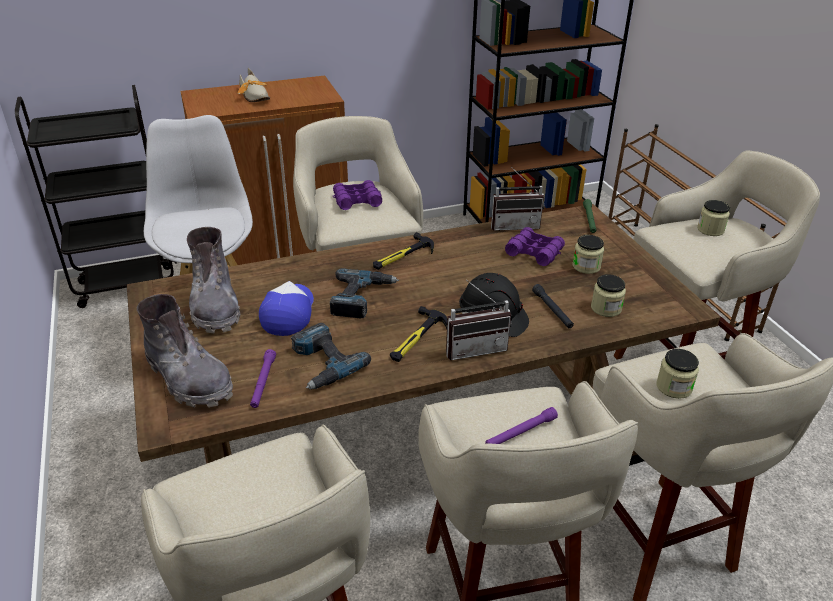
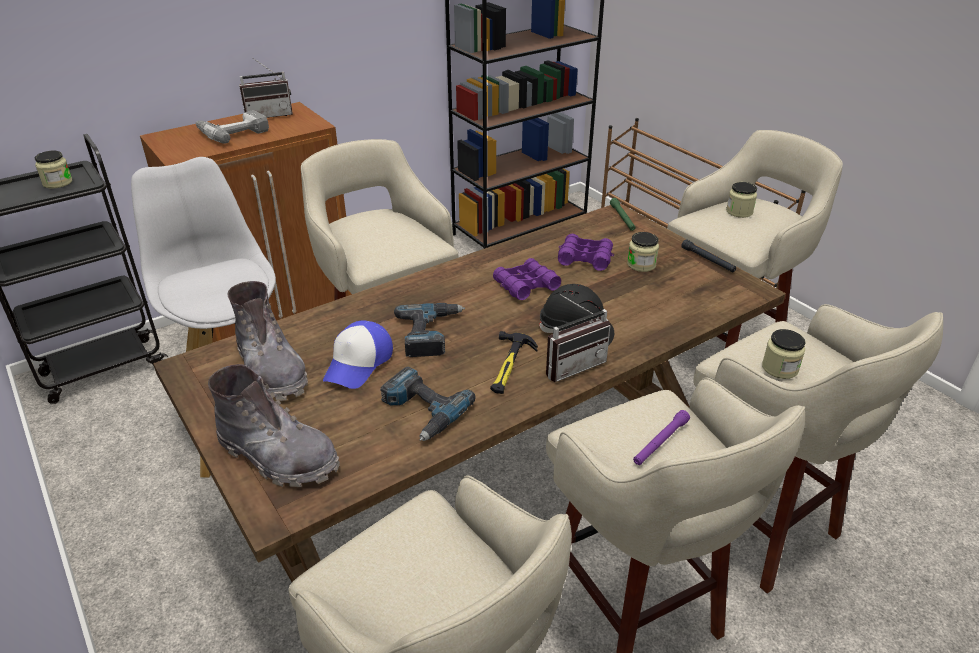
camera: 15 degrees left, 0 degrees up
shoe [238,68,270,102] -> power drill [196,110,269,144]
purple flashlight [250,349,276,408] -> none
cap [259,281,314,336] -> cap turned 150 degrees counterclockwise [323,320,393,389]
purple binoculars [333,180,382,210] -> purple binoculars moved to [493,258,561,300]
hammer [373,232,434,270] -> none
radio [491,167,544,231] -> radio moved to [239,58,293,118]
black flashlight [532,284,574,328] -> black flashlight moved to [681,239,736,272]
jar [591,274,626,317] -> jar moved to [35,151,72,188]

